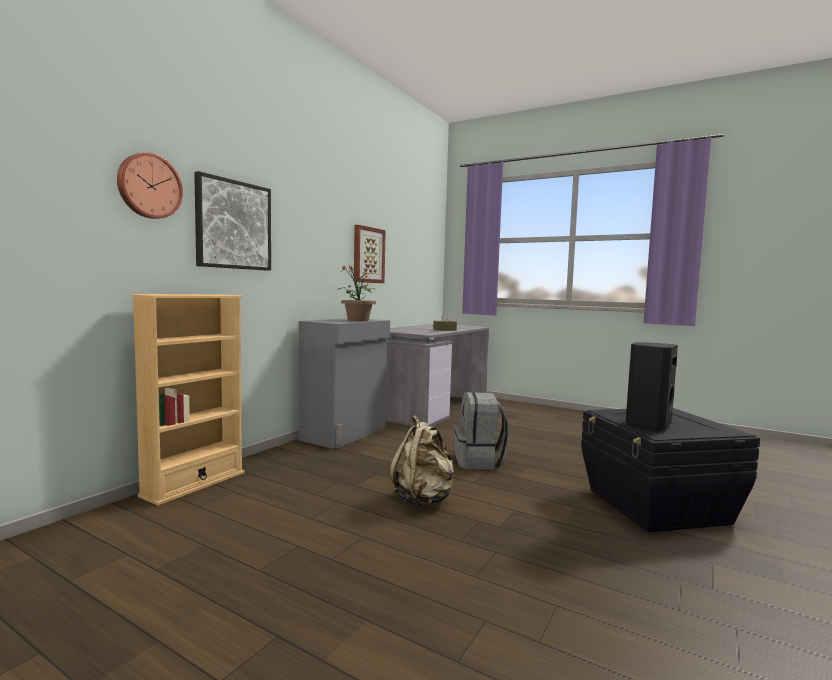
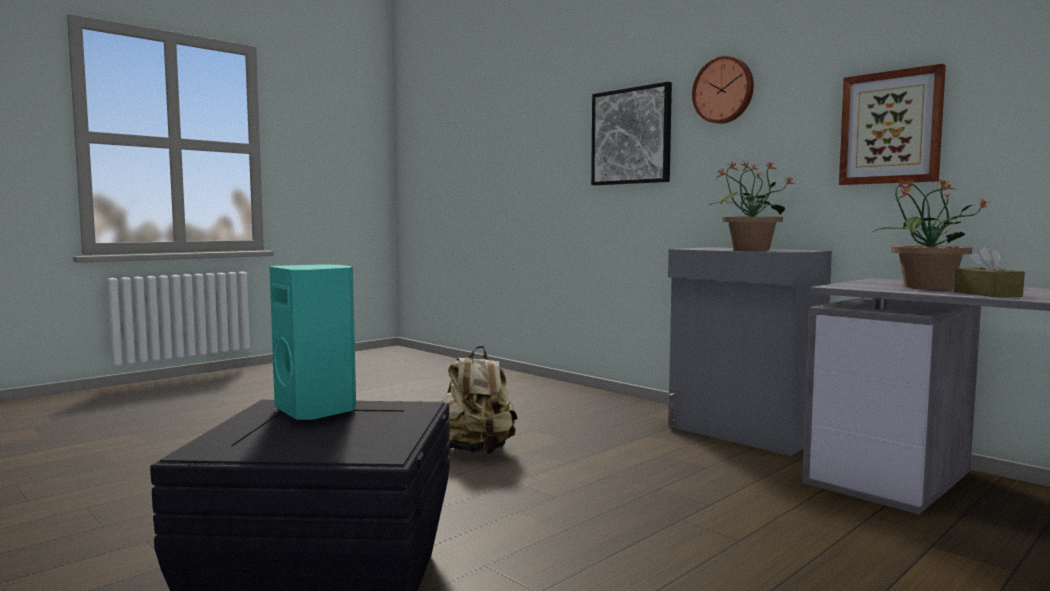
camera: 105 degrees right, 0 degrees up
wall clock [117,153,183,219] -> wall clock moved to [692,56,754,124]
beige bookcase [131,294,244,506] -> none
grey backpack [454,392,510,469] -> none
black speaker [626,342,678,431] -> turquoise speaker [269,264,356,421]
none -> potted plant [873,177,991,289]

